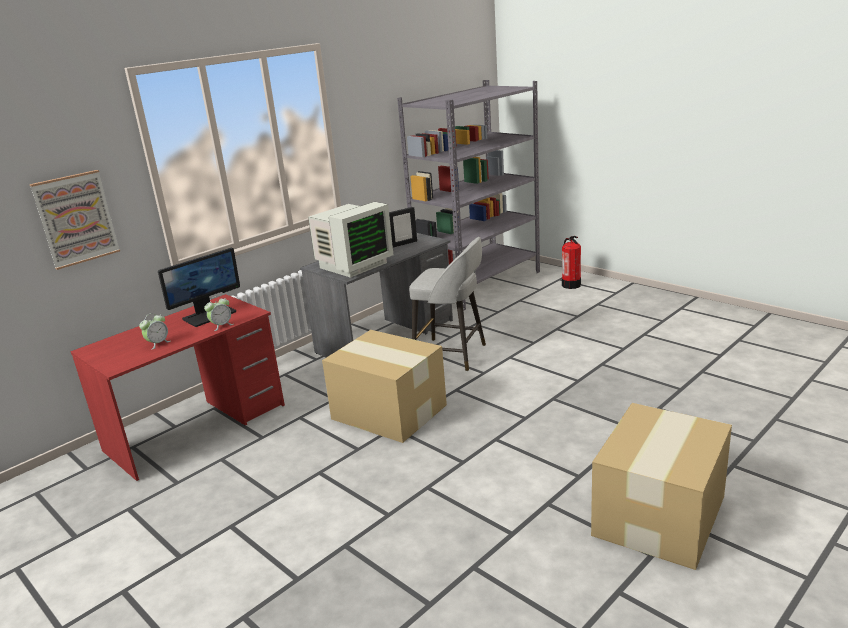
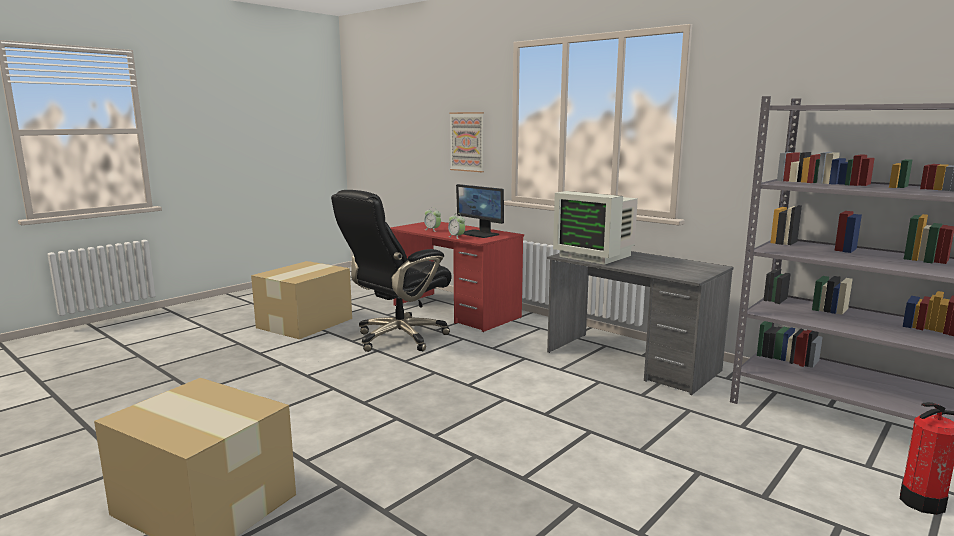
camera: 85 degrees right, 10 degrees down
cardboard box [322,330,447,443] -> cardboard box moved to [251,261,352,339]
picture frame [389,207,417,248] -> none
grey stool [409,237,486,371] -> none
none -> black office chair [331,190,452,352]

